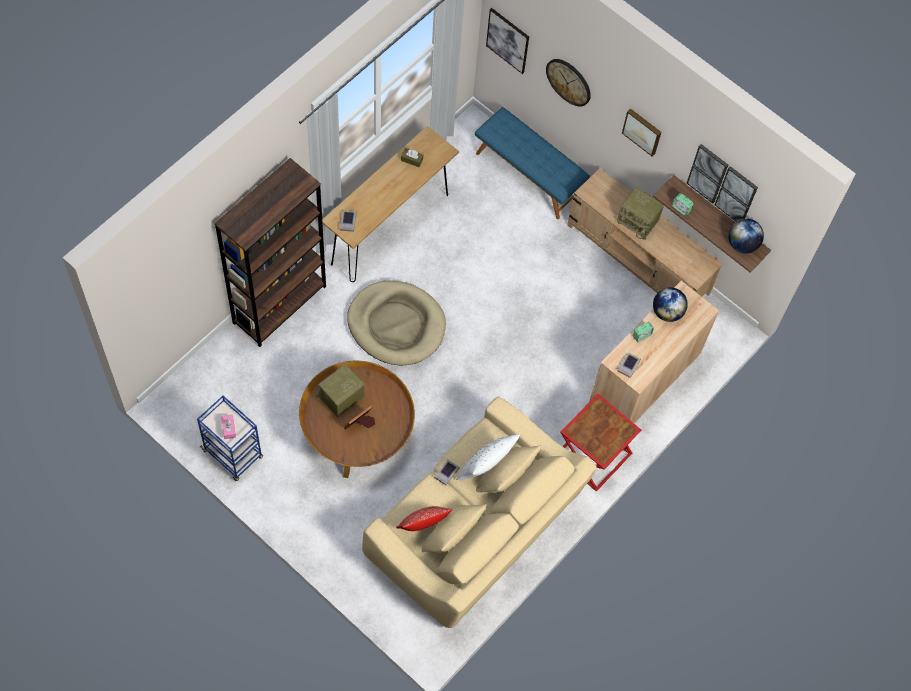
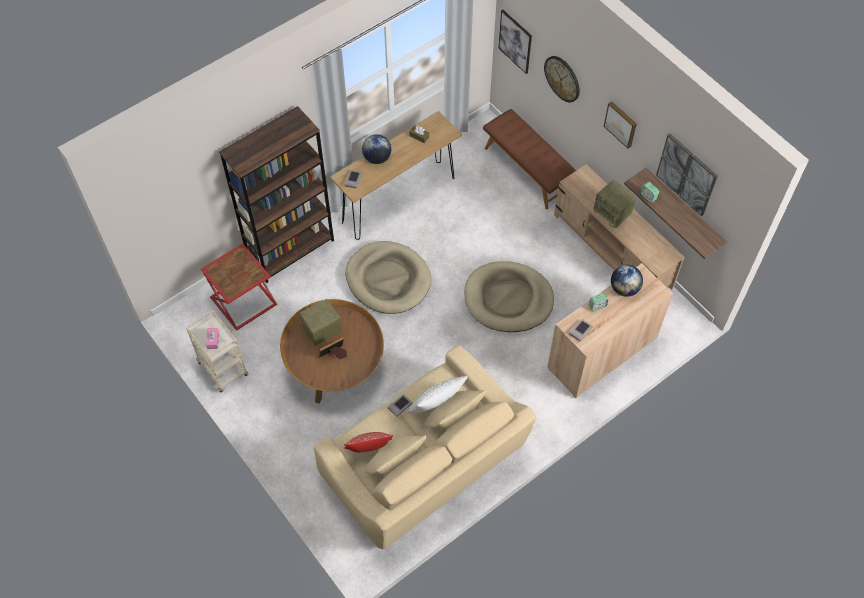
camera: 15 degrees right, 5 degrees down
blue cart [197,396,263,481] -> beige cart [186,311,248,392]
blue bench [475,107,590,219] -> brown bench [483,109,576,210]
red side table [560,394,641,492] -> red side table moved to [201,243,277,331]
globe [729,219,764,253] -> globe moved to [362,135,391,164]
none -> beige dog bed [464,261,554,332]

